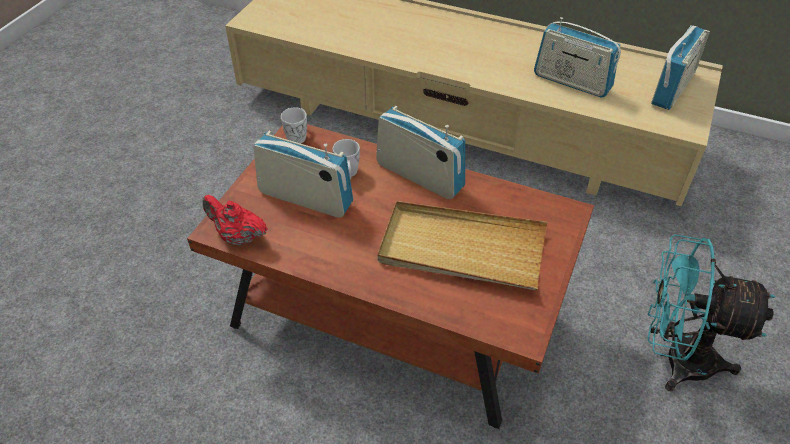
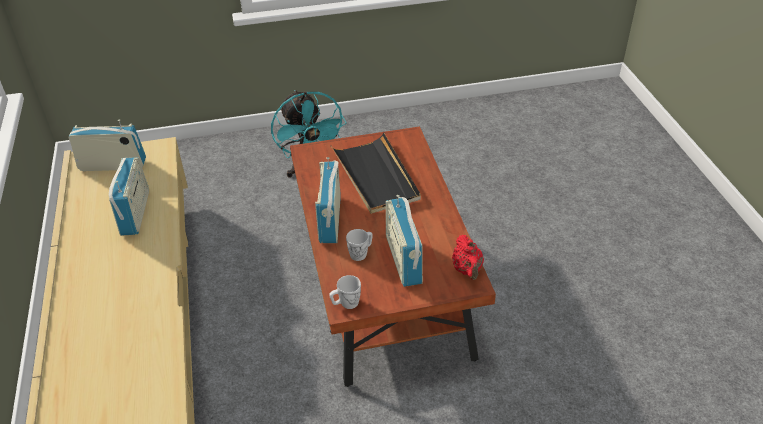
camera: 125 degrees left, 5 degrees down
beige tray [377,201,548,290] -> black tray [331,132,421,214]

